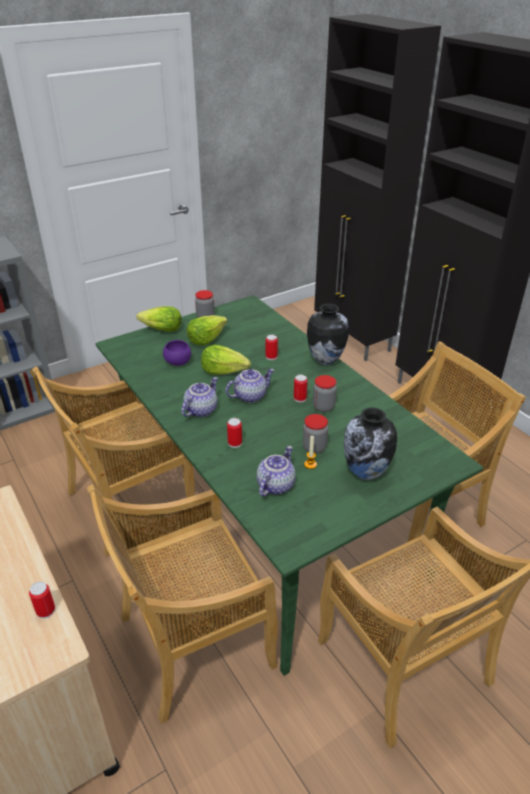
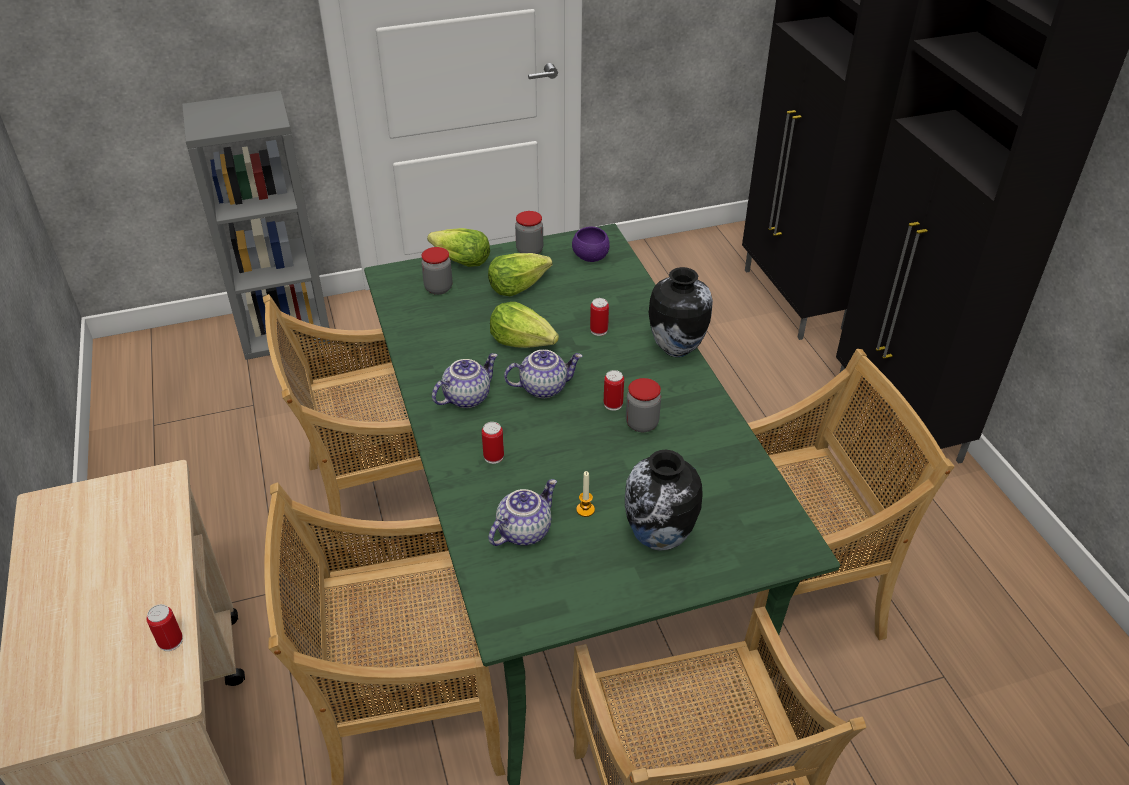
camera: 15 degrees right, 5 degrees up
purple bowl [163,340,191,366] -> purple bowl moved to [572,227,610,262]
jar [303,414,328,454] -> jar moved to [421,247,452,295]

